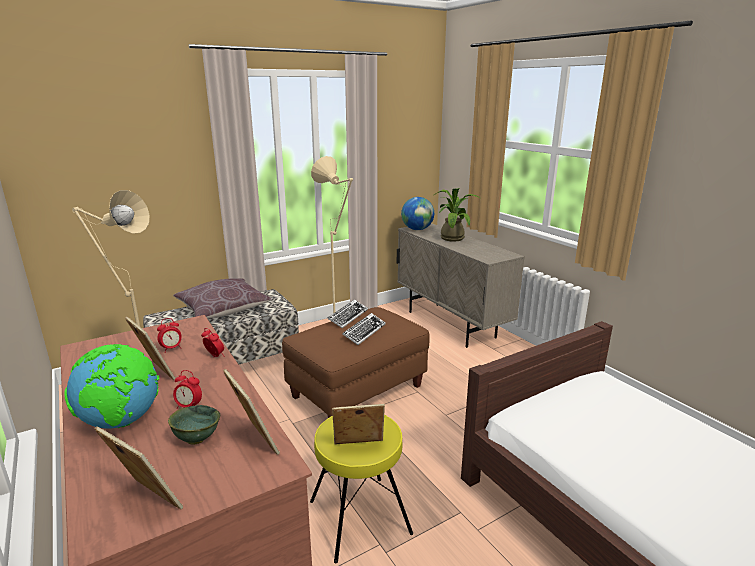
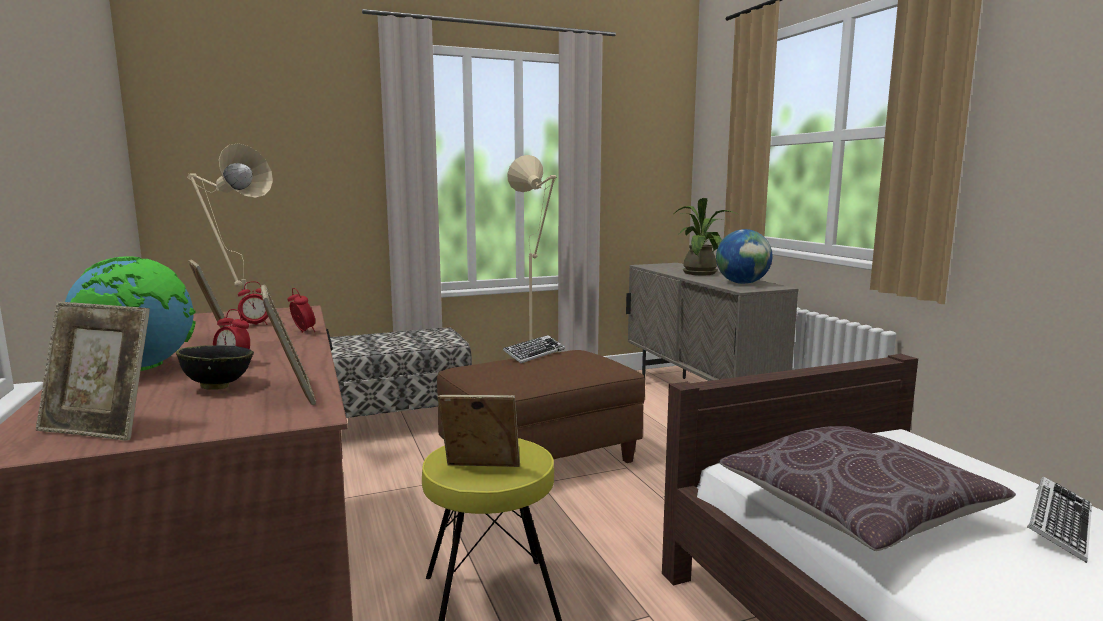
camera: 10 degrees right, 10 degrees down
picture frame [94,426,183,509] -> picture frame turned 150 degrees clockwise [36,302,150,441]
green bowl [168,405,220,445] -> black bowl [176,345,254,390]
brown pillow [173,278,272,319] -> brown pillow moved to [719,426,1016,551]
keyboard [343,313,386,345] -> keyboard moved to [1027,476,1092,563]
globe [401,197,434,230] -> globe moved to [716,229,772,284]

